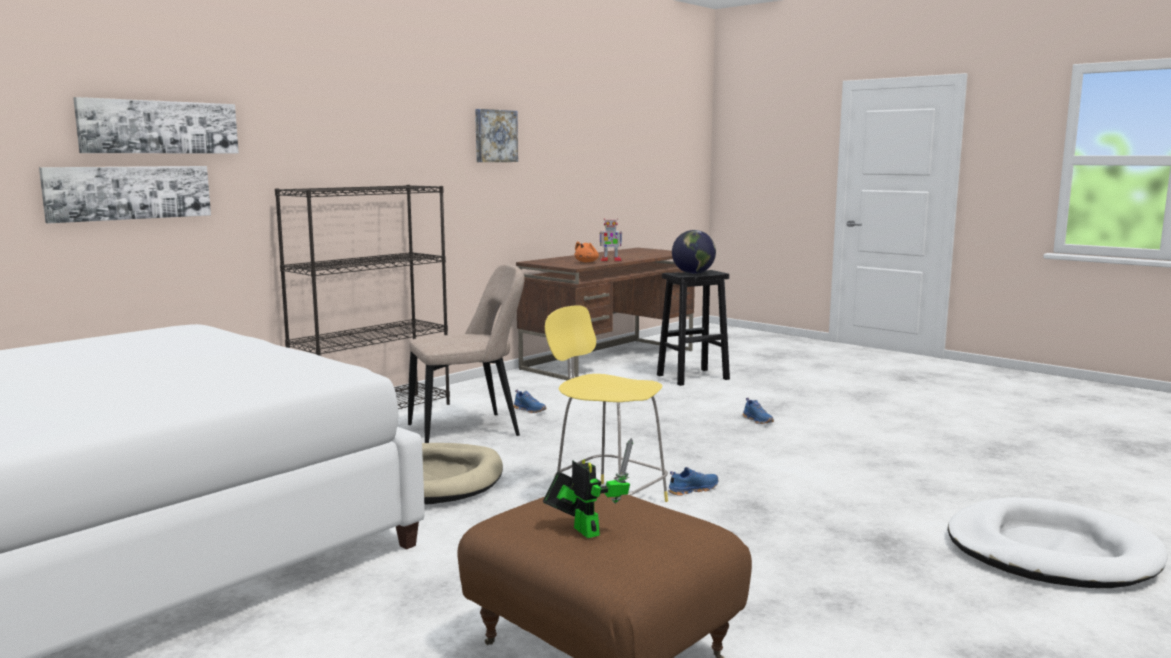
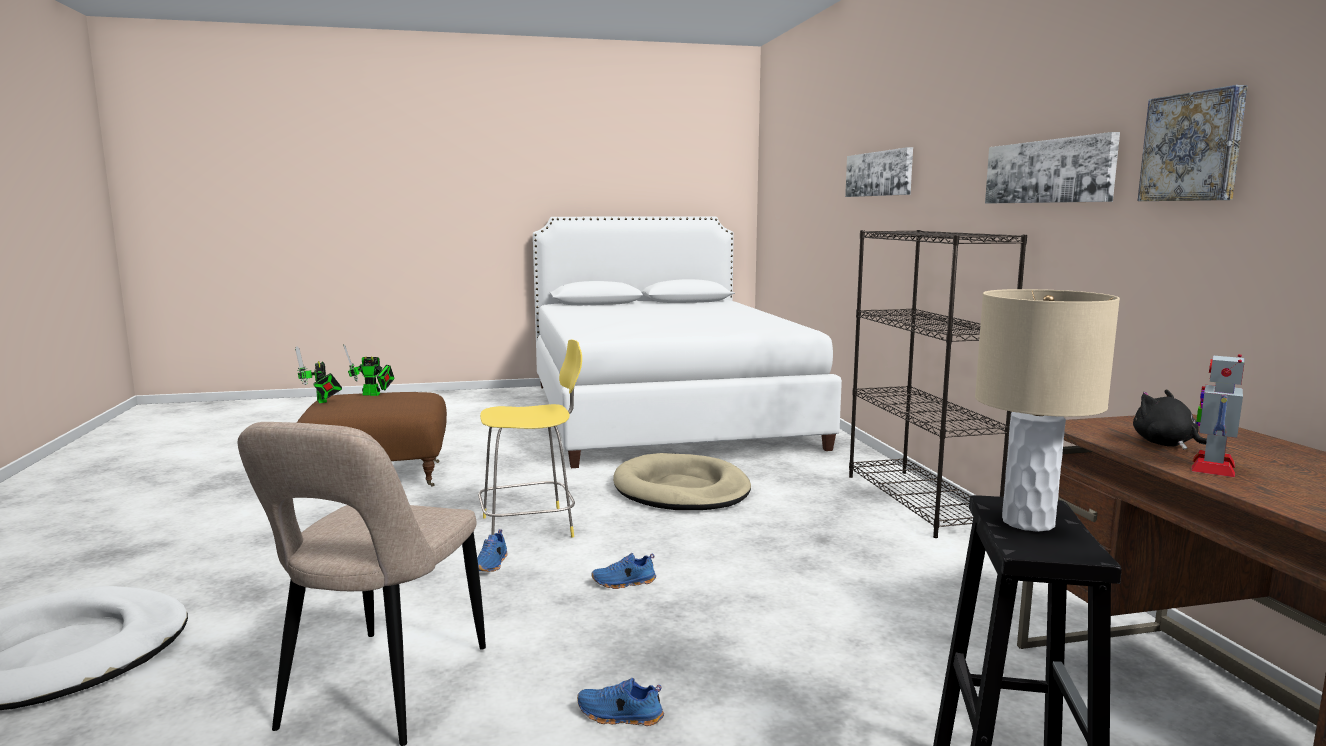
camera: 125 degrees right, 0 degrees up
picture [39,166,211,223] -> picture moved to [985,132,1120,203]
beige chair [408,264,525,443] -> beige chair moved to [237,422,486,746]
blue shoe [513,390,546,413] -> blue shoe moved to [591,553,656,589]
orange plush toy [574,242,599,262] -> black plush toy [1133,390,1207,449]
globe [672,230,716,274] -> beige table lamp [975,289,1120,532]
none -> toy robot [295,346,342,403]

